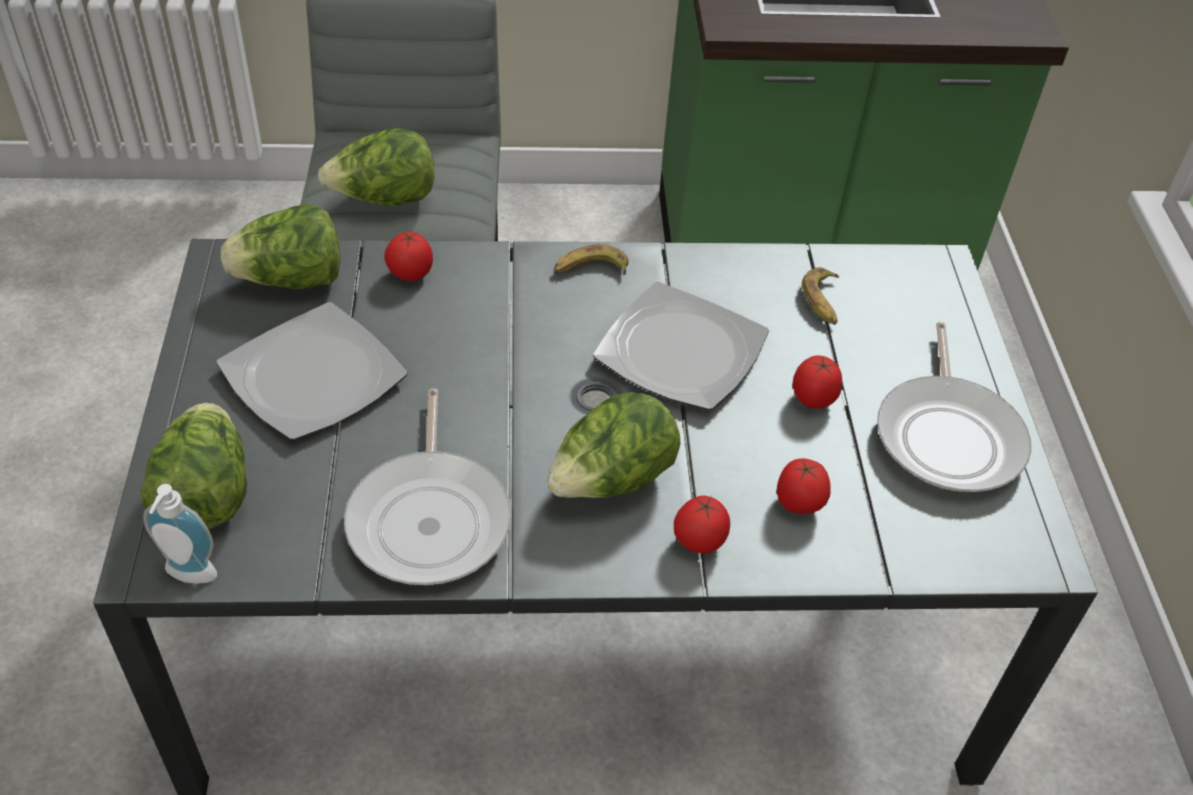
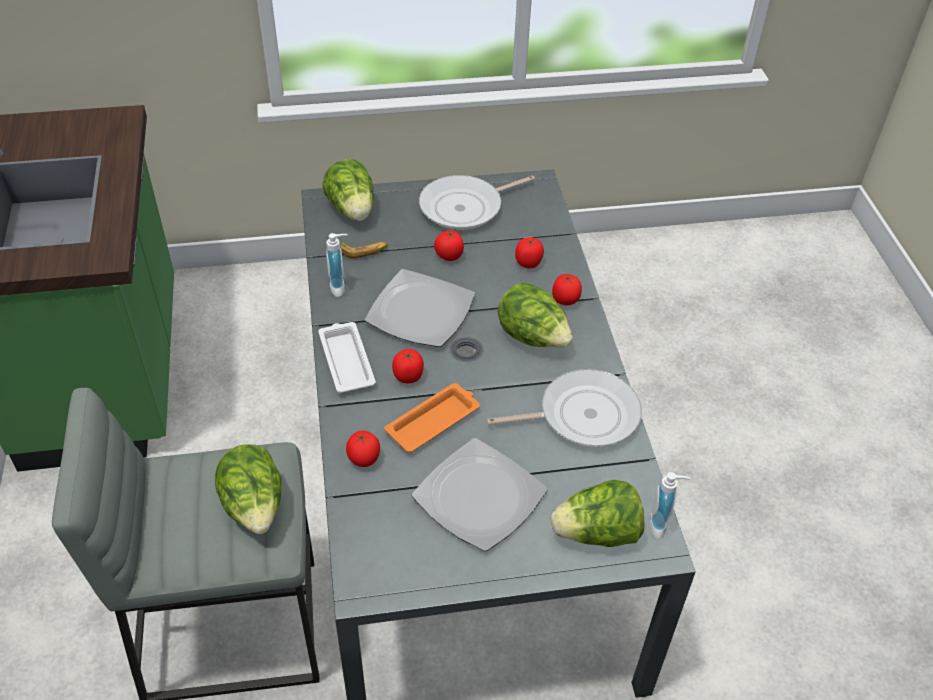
camera: 95 degrees left, 0 degrees up
lettuce [221,204,340,289] -> lettuce moved to [322,159,374,221]
banana [554,244,629,275] -> white tray [318,322,376,393]
frying pan [877,322,1031,492] -> frying pan turned 150 degrees clockwise [419,175,535,230]
none -> soap dispenser [326,233,347,297]
none -> orange tray [384,383,480,453]
none -> tomato [392,349,424,383]

